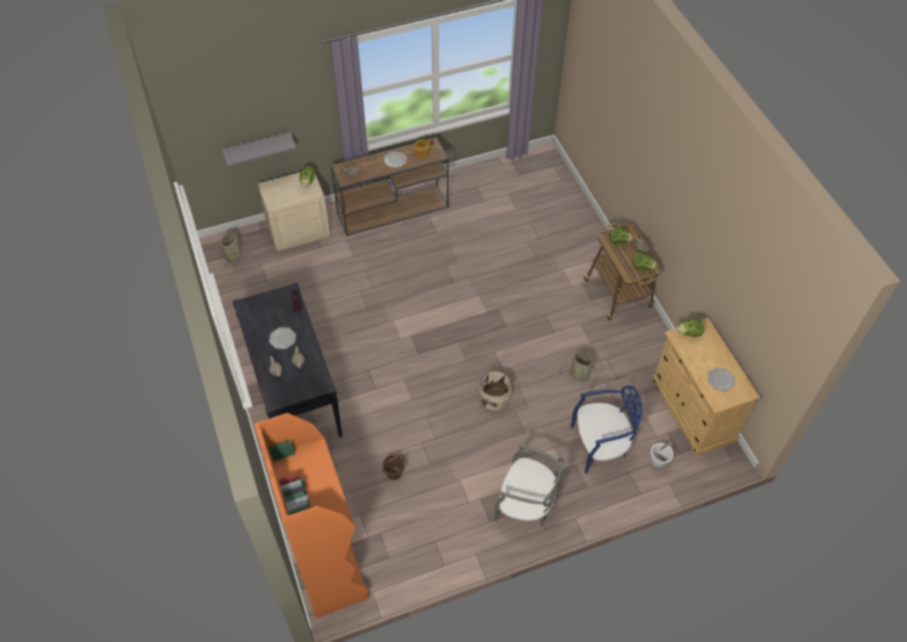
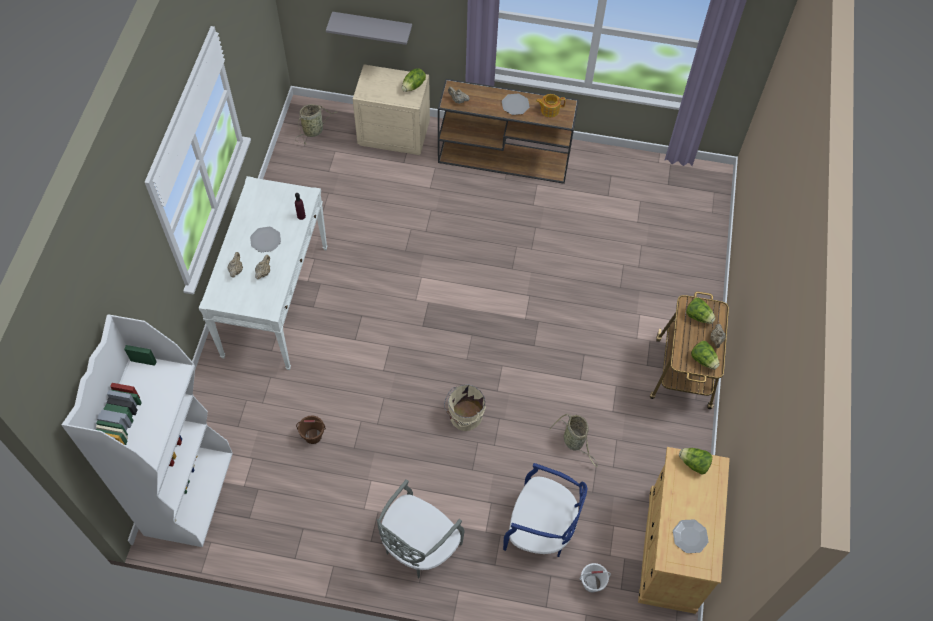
camera: 30 degrees right, 5 degrees up
black console table [232,283,342,437] -> white console table [199,176,328,370]
orange bookcase [254,413,369,618] -> white bookcase [62,314,233,547]
grey chair [494,443,564,527] -> grey chair turned 75 degrees clockwise [377,479,465,579]

